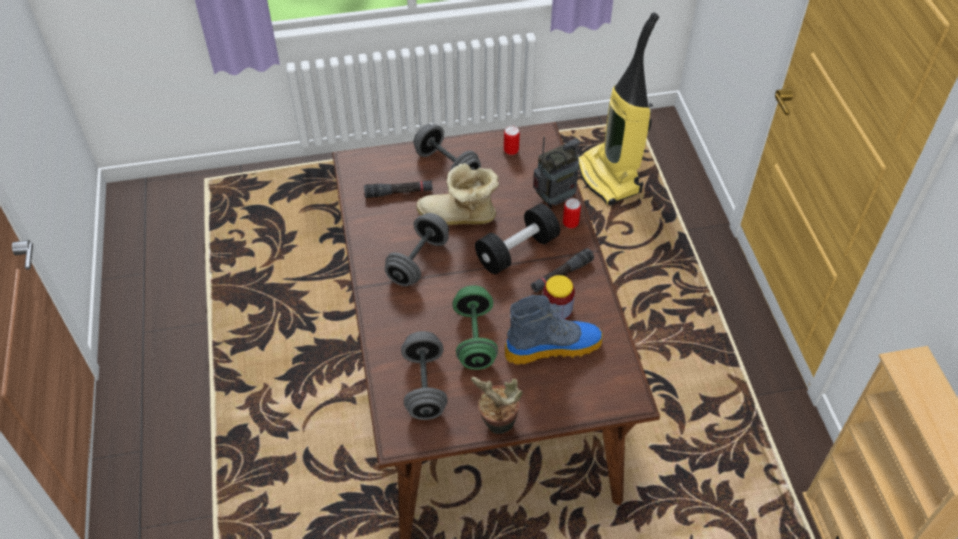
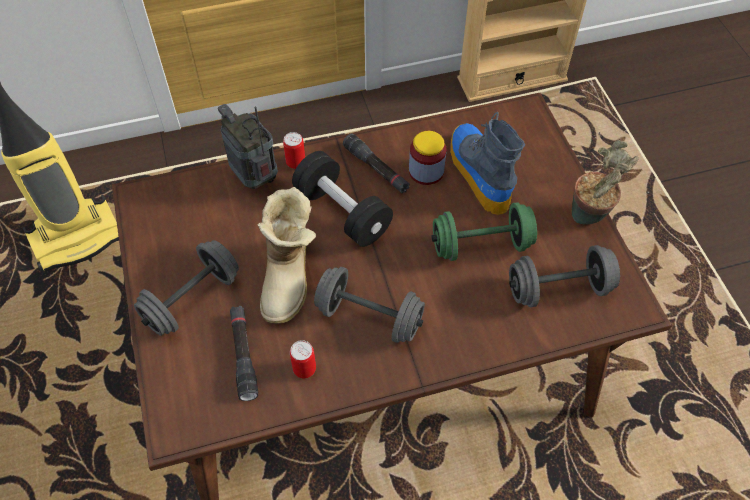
camera: 95 degrees left, 5 degrees up
can [504,126,520,155] -> can moved to [290,340,316,378]

